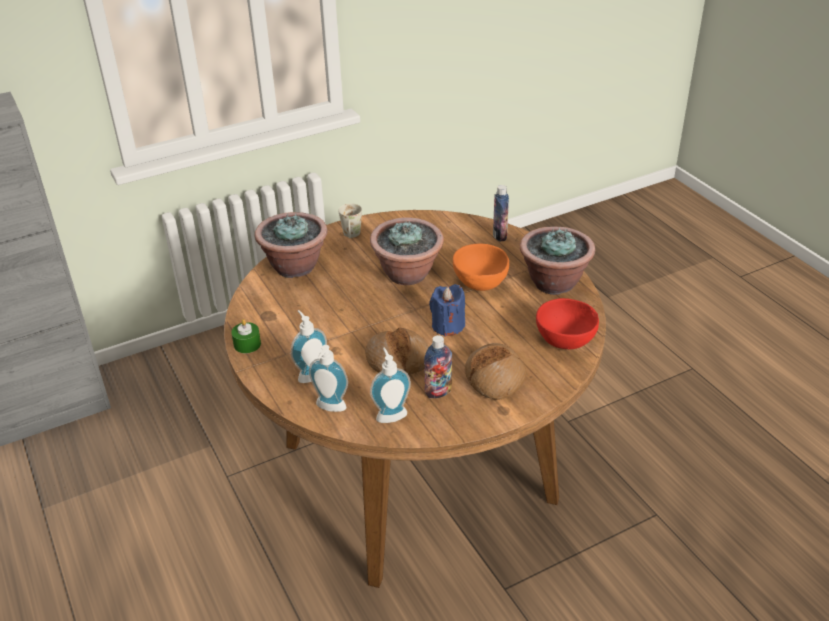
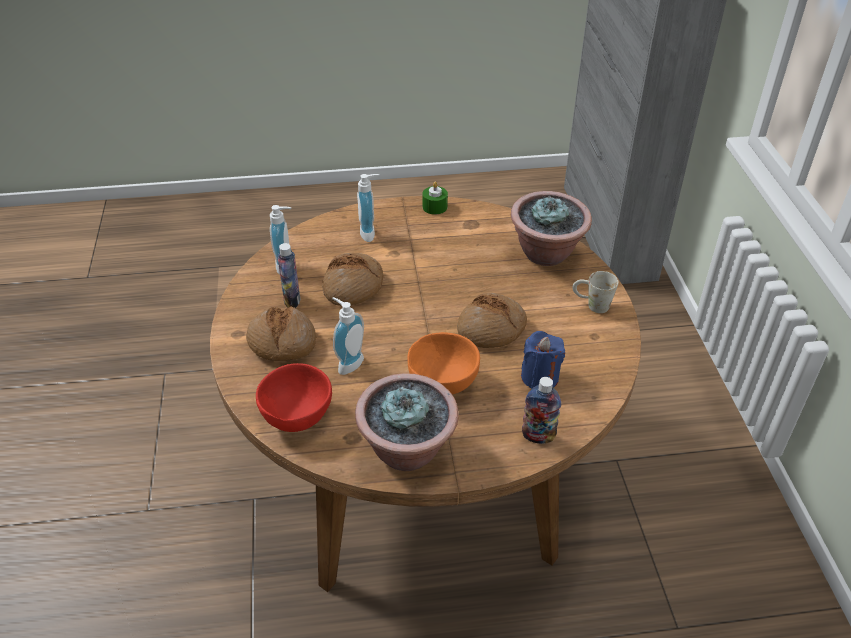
camera: 110 degrees right, 5 degrees up
soap dispenser [309,345,348,412] -> soap dispenser moved to [332,297,364,375]
potted plant [370,217,444,285] -> bread [457,293,527,348]
blue candle [429,284,465,336] -> blue candle moved to [521,331,565,389]

